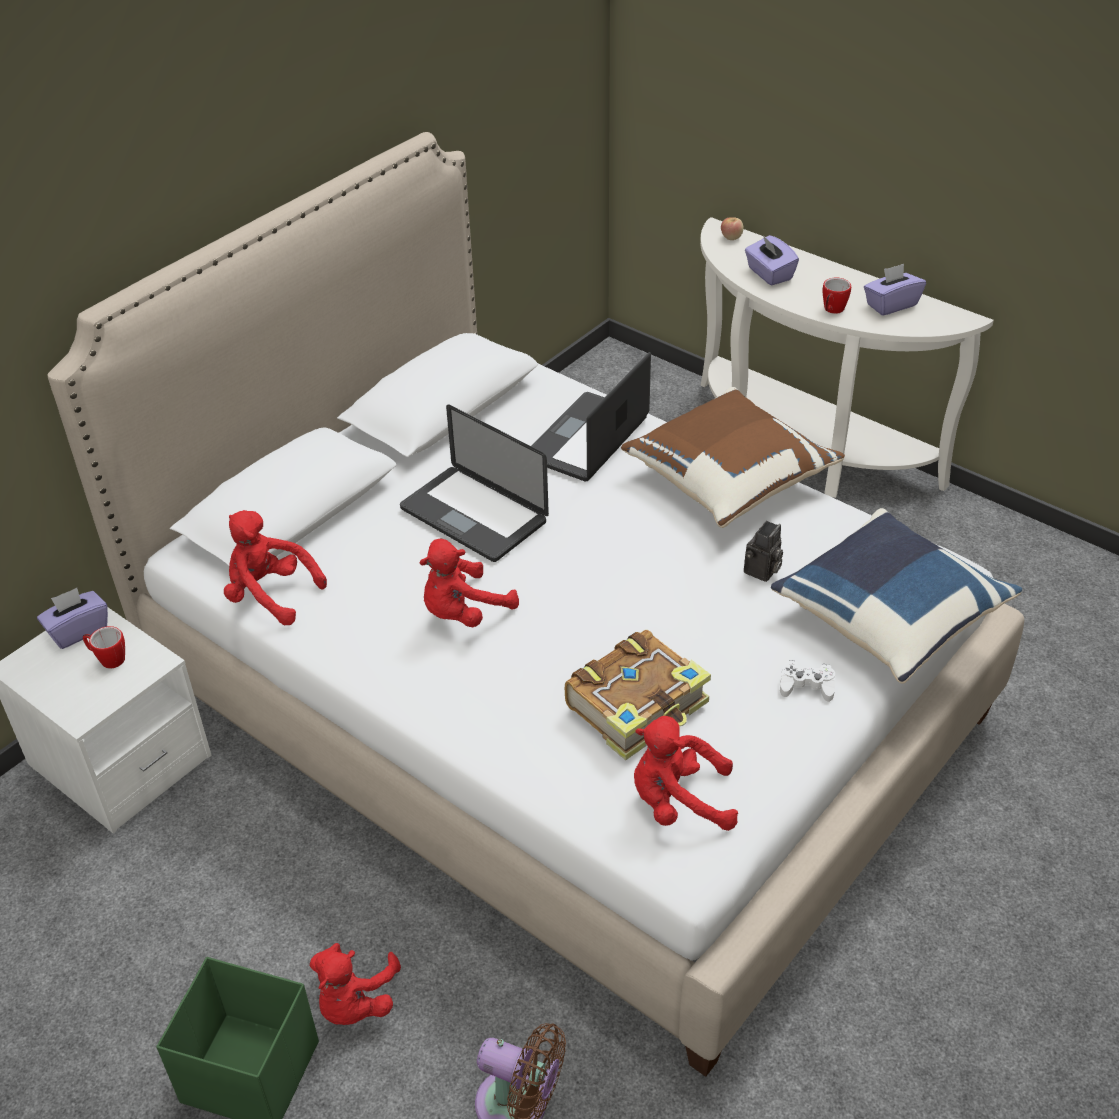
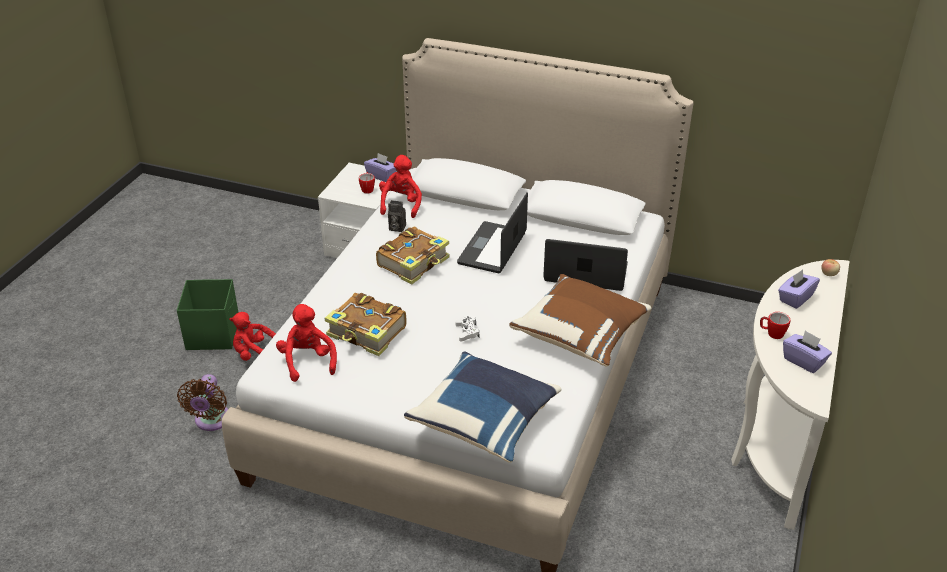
camera: 70 degrees right, 5 degrees down
red plush toy [419,539,519,627] -> book [376,226,449,285]
camera [744,521,783,582] -> camera moved to [388,200,406,232]
white game controller [780,660,835,702] -> white game controller moved to [455,315,479,342]

